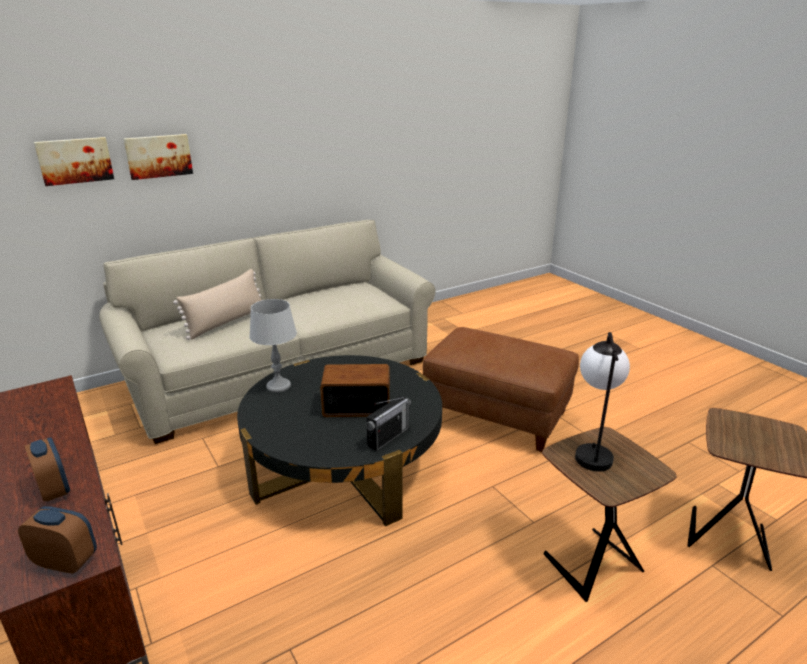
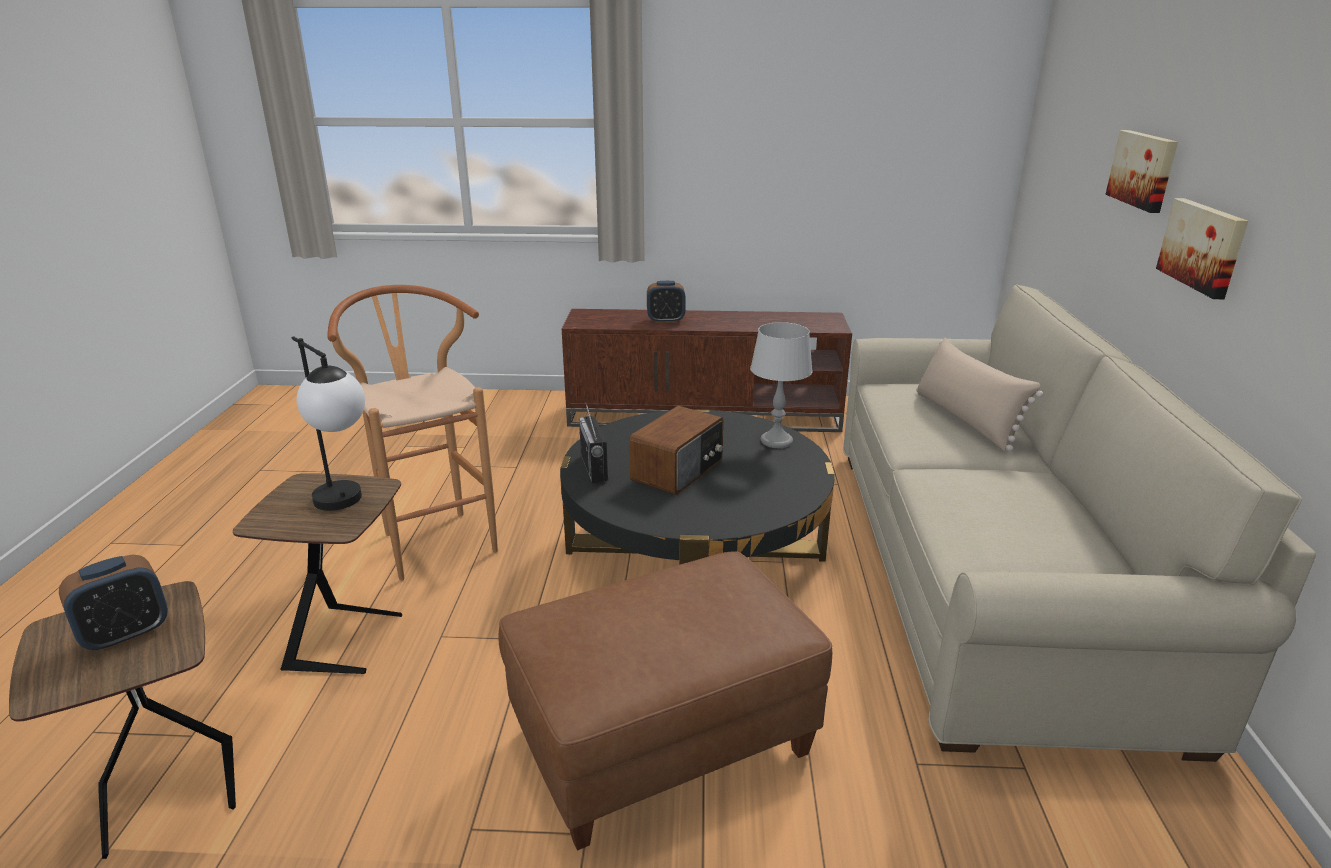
camera: 125 degrees right, 0 degrees up
alarm clock [18,506,97,574] -> alarm clock moved to [59,554,168,652]
picture [34,137,114,186] -> picture moved to [1156,198,1248,299]
none -> brown stool [327,285,498,581]

